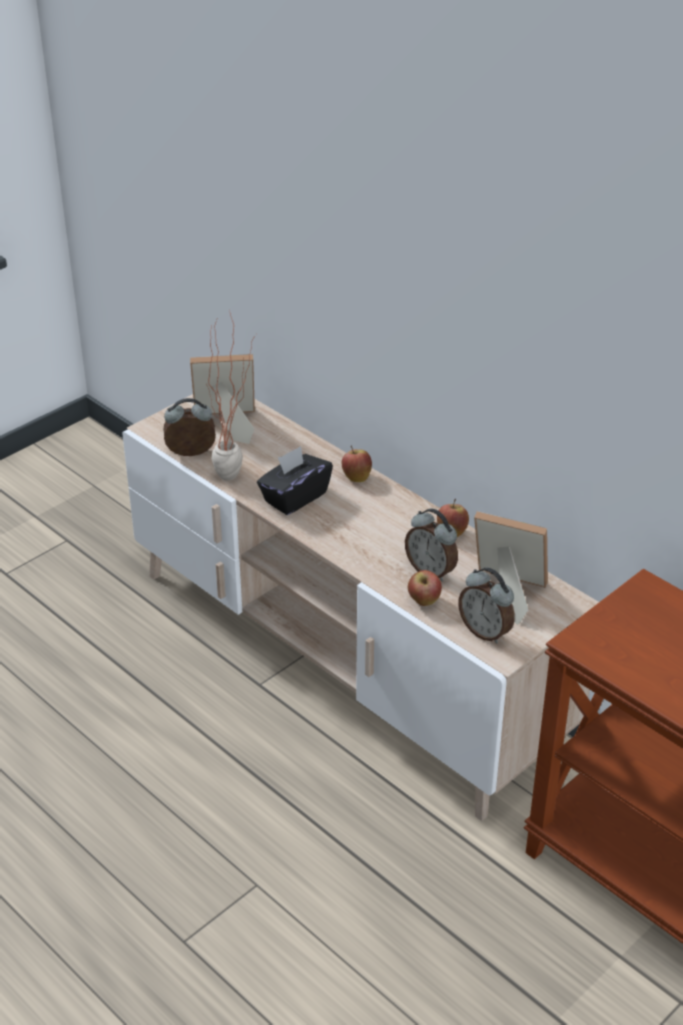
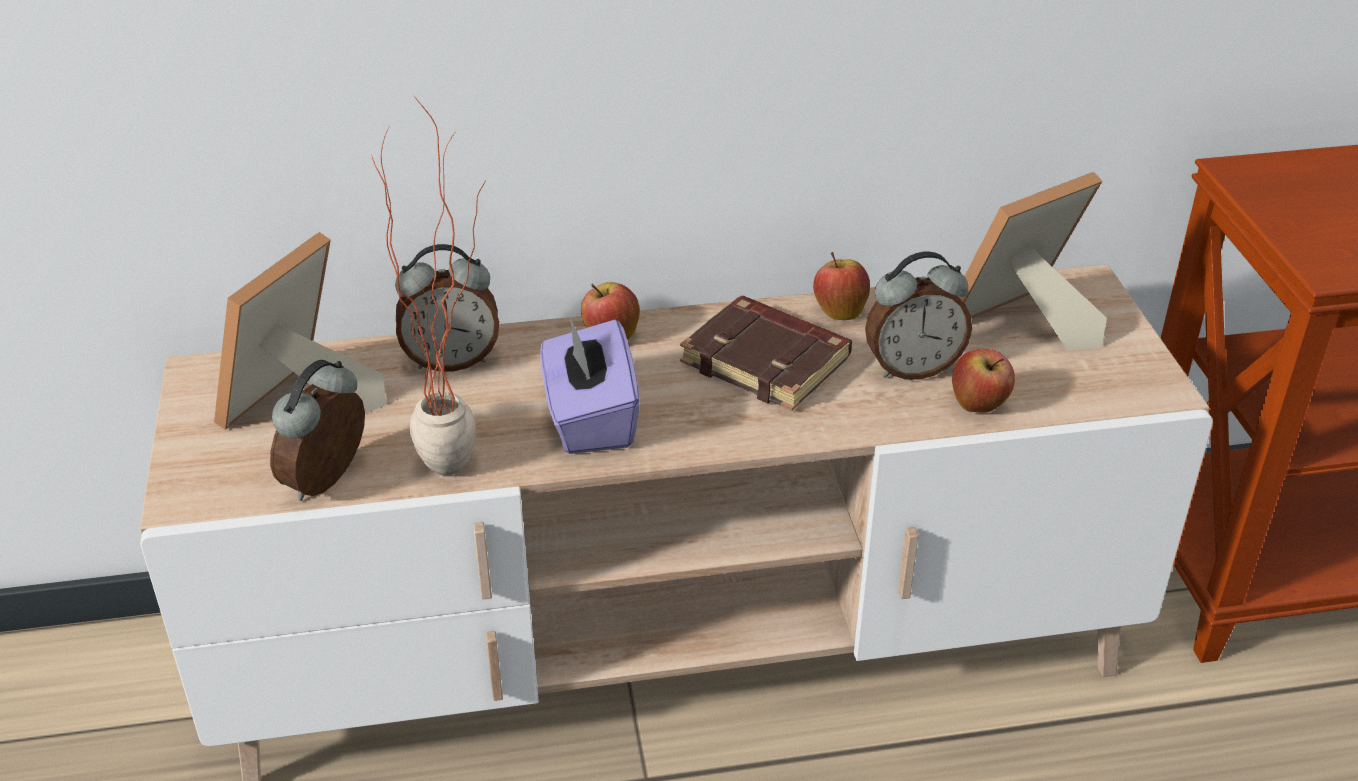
camera: 55 degrees left, 0 degrees up
black tissue box [257,446,333,515] -> purple tissue box [540,320,640,454]
alarm clock [458,567,515,644] -> alarm clock moved to [395,244,499,372]
none -> brown book [680,296,852,411]

